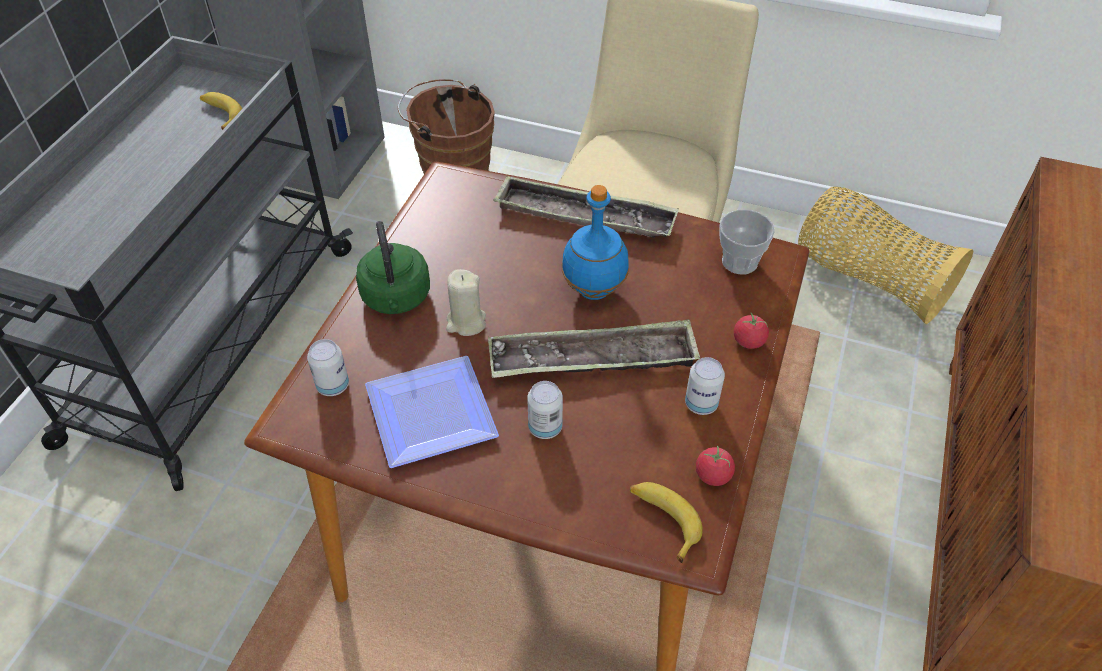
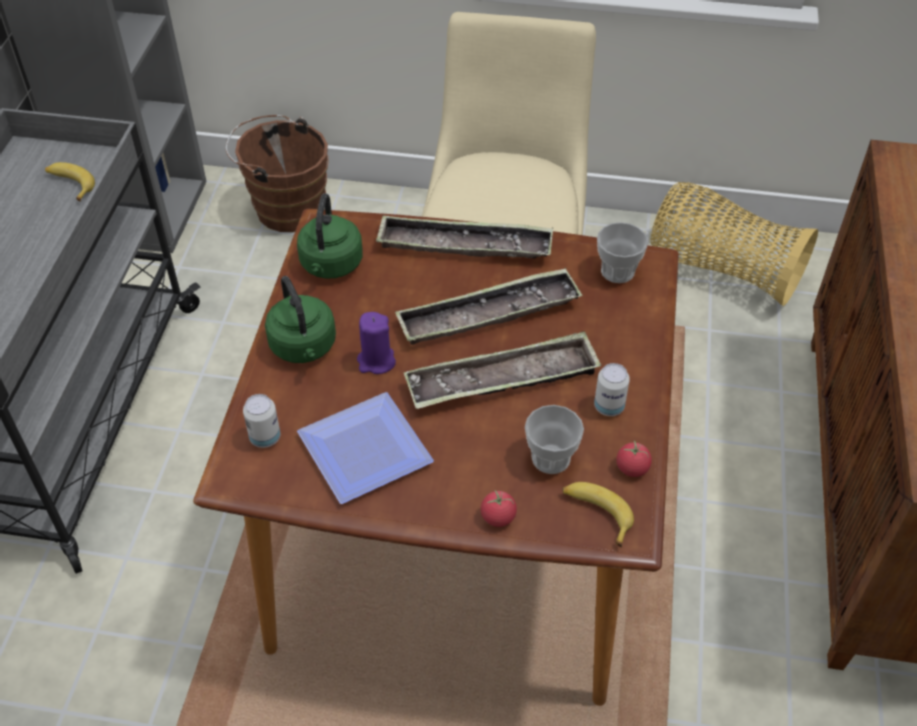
camera: 10 degrees left, 0 degrees up
beige candle [446,269,486,336] -> purple candle [357,312,396,374]
can [527,381,563,439] -> none
blue bottle [562,185,629,300] -> tray [395,268,582,345]
tomato [734,313,769,349] -> tomato moved to [481,490,517,527]
none -> green kettle [297,193,363,279]
none -> cup [525,405,584,474]

